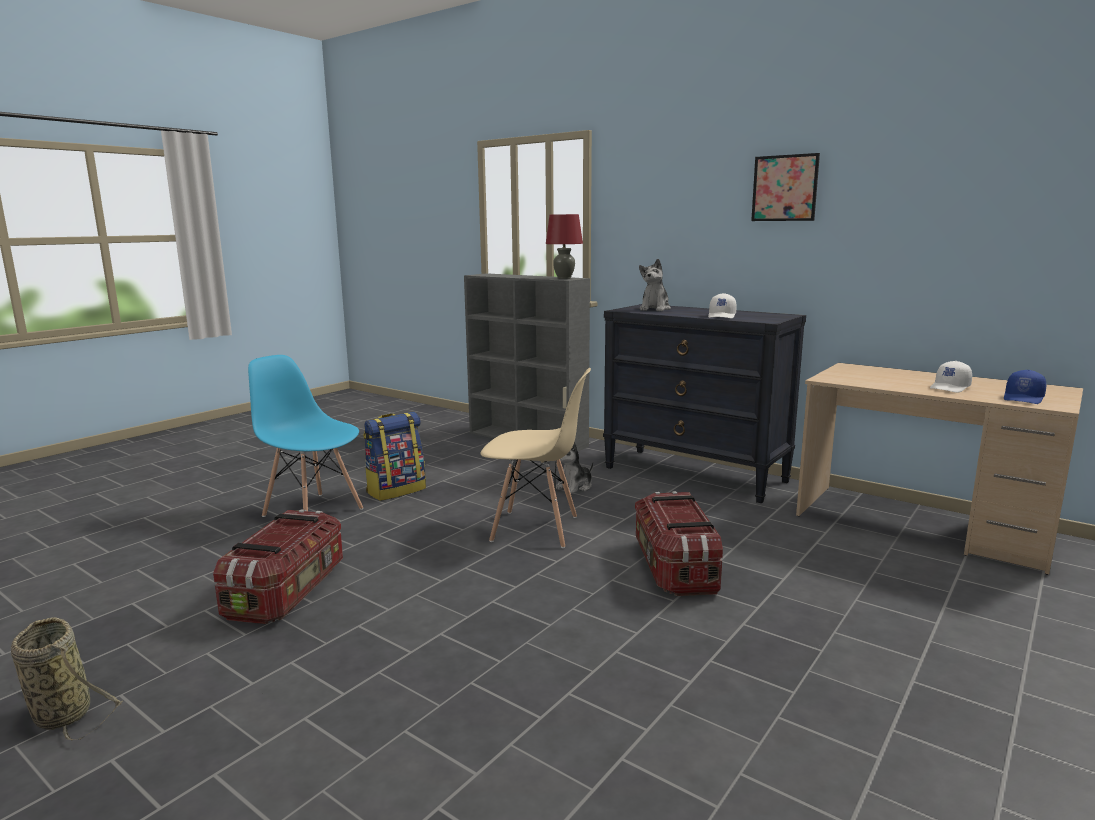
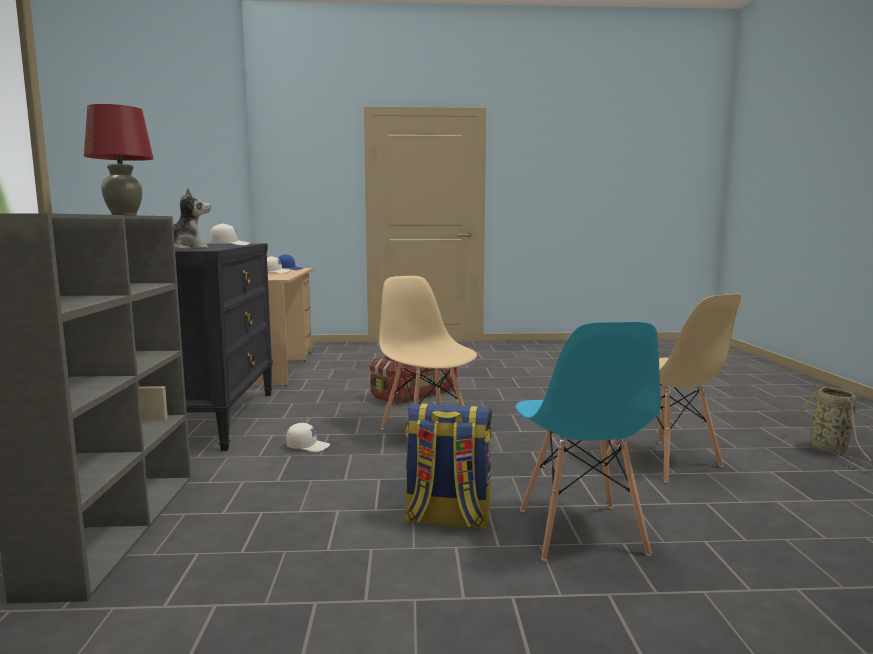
camera: 130 degrees left, 5 degrees down
storage box [213,509,343,624] -> beige chair [607,294,741,483]
plush toy [556,441,593,494] -> white cap [286,423,330,452]
picture [751,153,820,221] -> none

